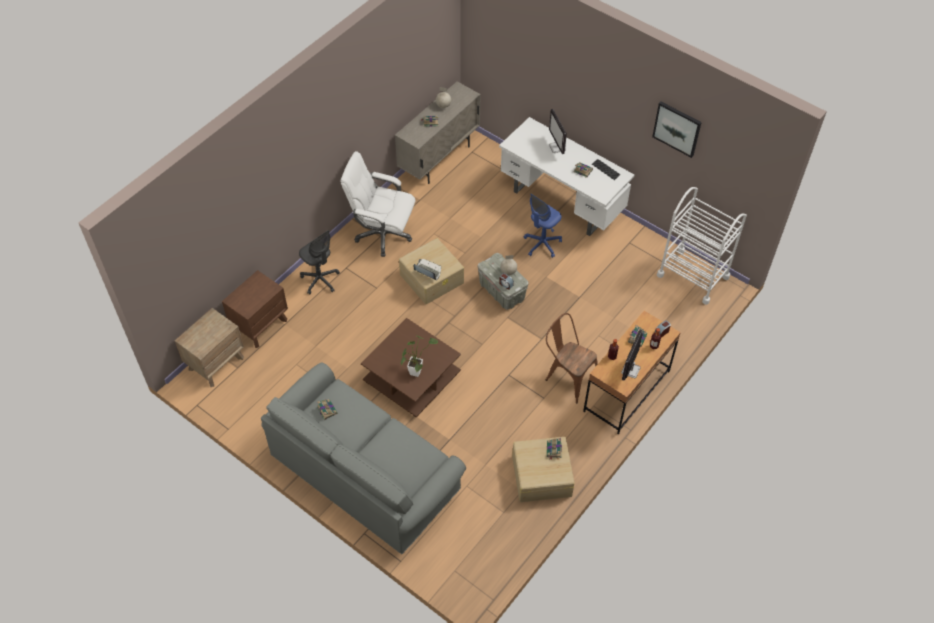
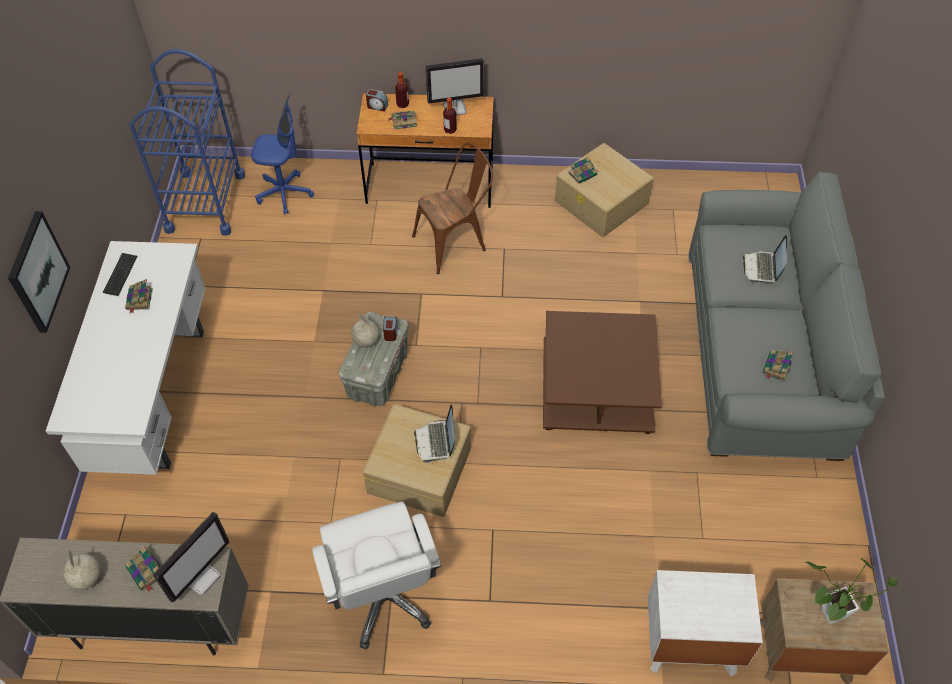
camera: 125 degrees left, 0 degrees up
brown nightstand [222,270,288,348] -> white nightstand [647,570,763,676]
grey office chair [299,230,340,294] -> none
potted plant [401,336,438,377] -> potted plant moved to [805,558,898,624]
blue office chair [524,194,562,258] -> blue office chair moved to [251,95,314,215]
brown chair [546,313,598,403] -> brown chair turned 120 degrees counterclockwise [412,142,493,274]
monitor [549,109,567,154] -> monitor moved to [153,512,229,602]
picture [652,102,702,158] -> picture moved to [8,211,70,333]
white cart [657,187,747,305] -> blue cart [129,49,245,236]
none -> laptop [743,235,787,283]

